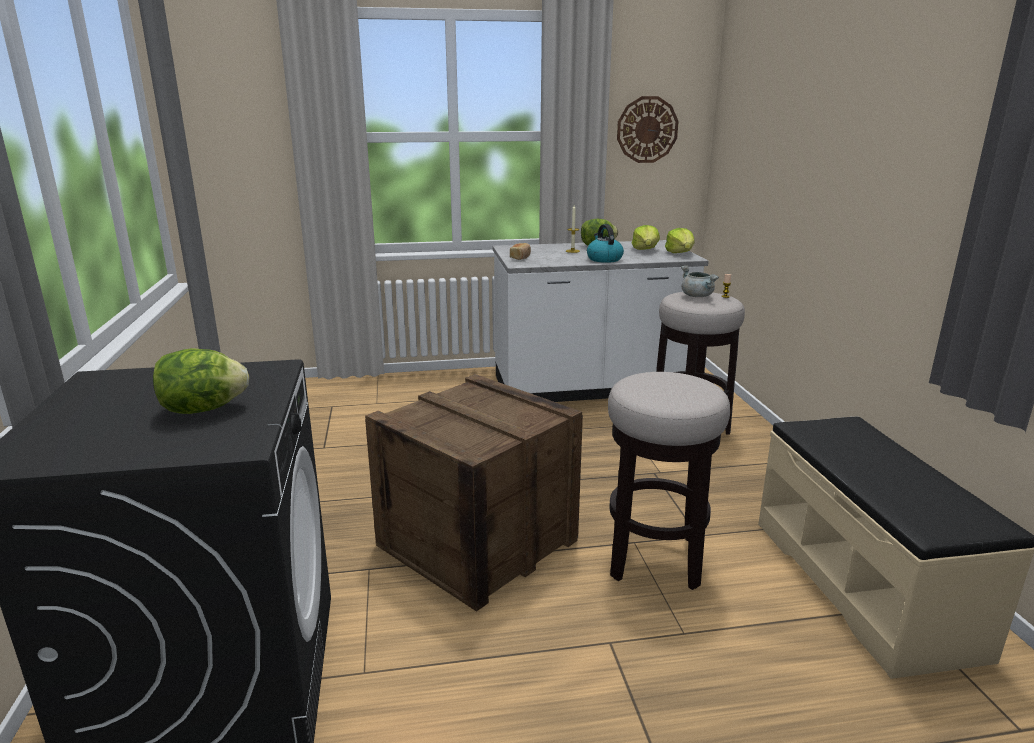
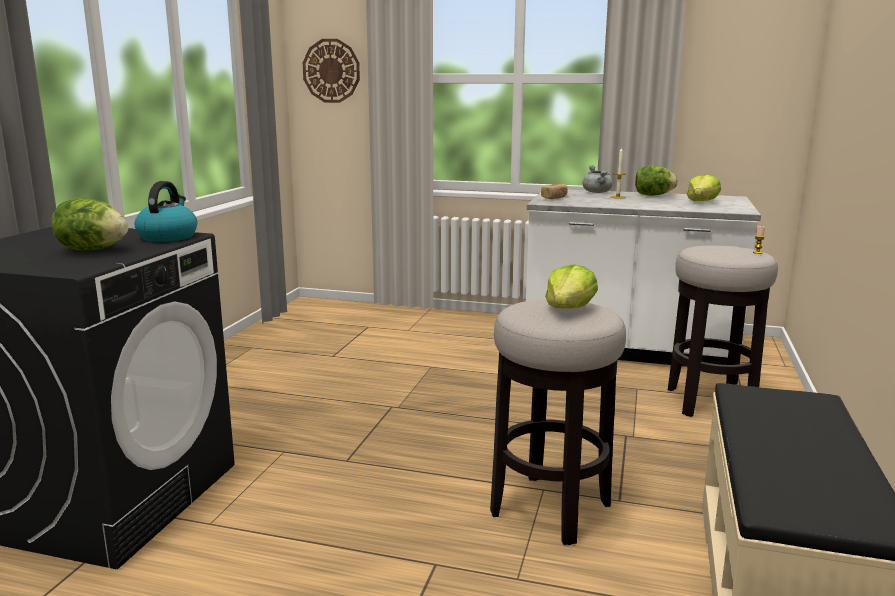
camera: 25 degrees right, 5 degrees down
crate [365,374,583,612] -> none
kettle [587,224,624,263] -> kettle moved to [134,181,197,242]
wall clock [617,96,679,163] -> wall clock moved to [303,39,360,103]
lettuce [665,228,695,253] -> lettuce moved to [545,264,598,309]
grey cooking pot [681,265,719,297] -> grey cooking pot moved to [582,165,613,193]

